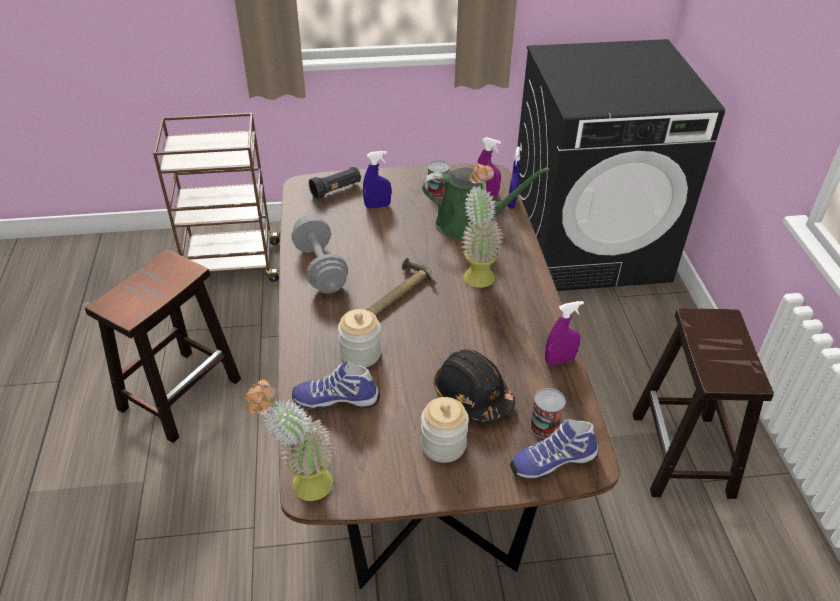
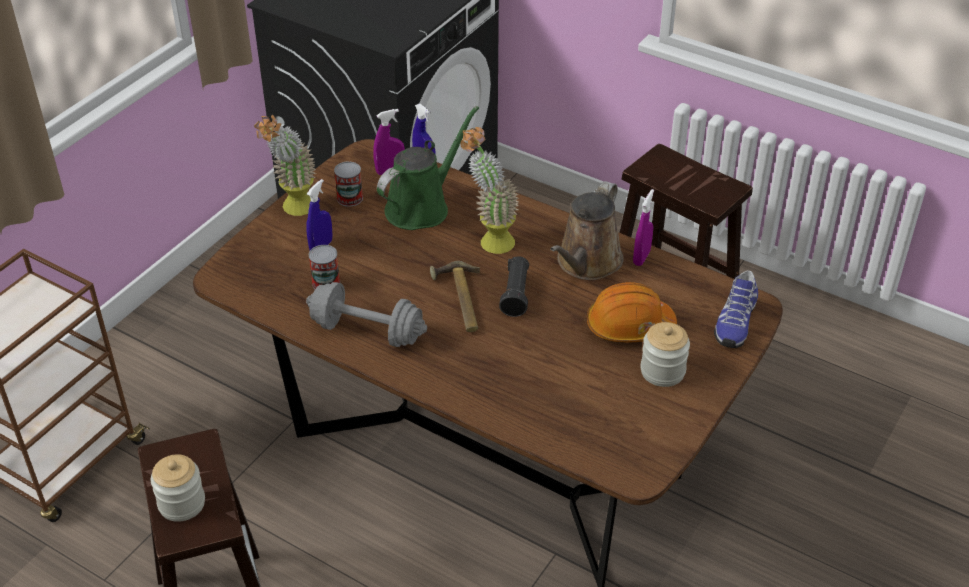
camera: 50 degrees left, 0 degrees up
potted plant [245,380,333,501] -> potted plant moved to [254,115,316,216]
shoe [292,361,380,410] -> none
black flashlight [309,167,361,199] -> black flashlight moved to [499,256,529,317]
jar [338,309,381,368] -> jar moved to [151,454,205,522]
black hard hat [434,349,515,424] -> orange hard hat [587,282,677,342]
can [530,388,566,438] -> can moved to [309,245,340,289]
none -> brown watering can [550,181,623,280]

